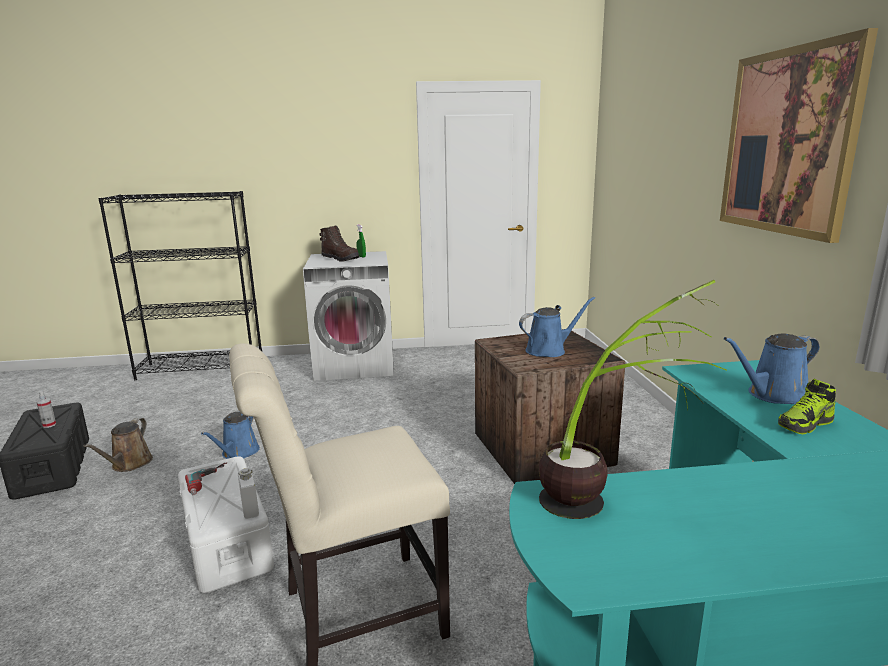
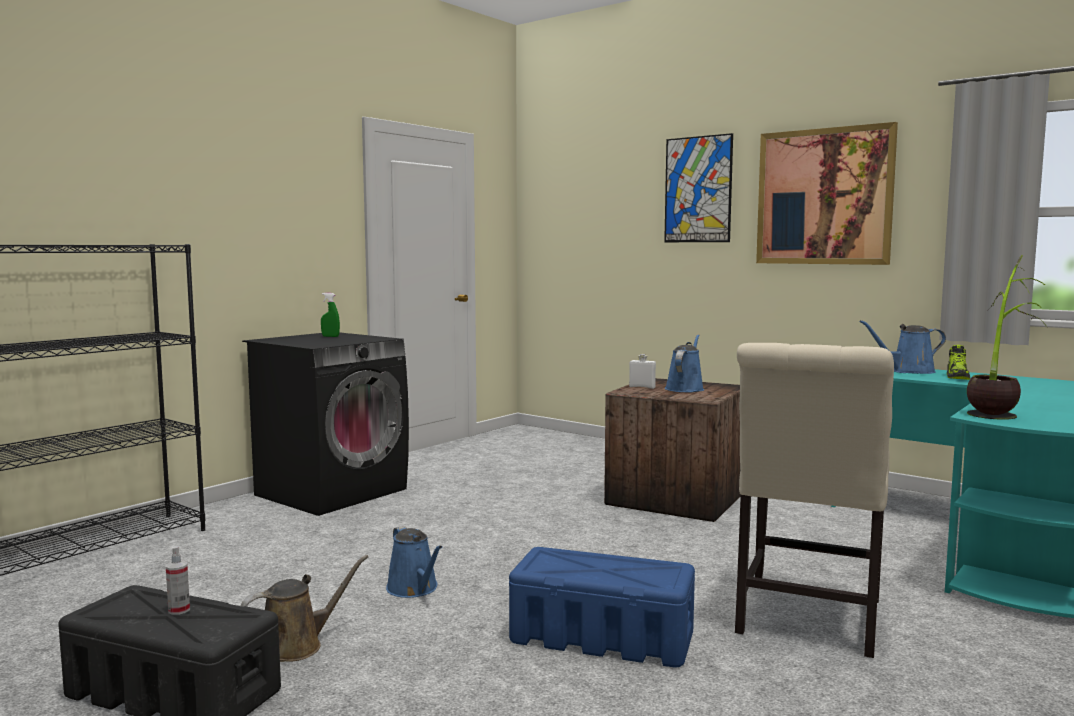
camera: 45 degrees left, 10 degrees down
brown watering can [84,418,153,472] -> brown watering can turned 90 degrees counterclockwise [241,555,368,662]
white storage box [178,456,274,593] -> blue storage box [509,547,695,668]
power drill [185,463,227,495] -> none
white bottle [238,468,259,519] -> white bottle moved to [629,354,656,389]
white washing machine [303,251,394,381] -> black washing machine [242,332,409,516]
brown boot [319,225,360,262] -> none
blue watering can [724,334,820,404] -> blue watering can turned 60 degrees clockwise [859,320,946,374]
none -> picture [664,133,733,242]

